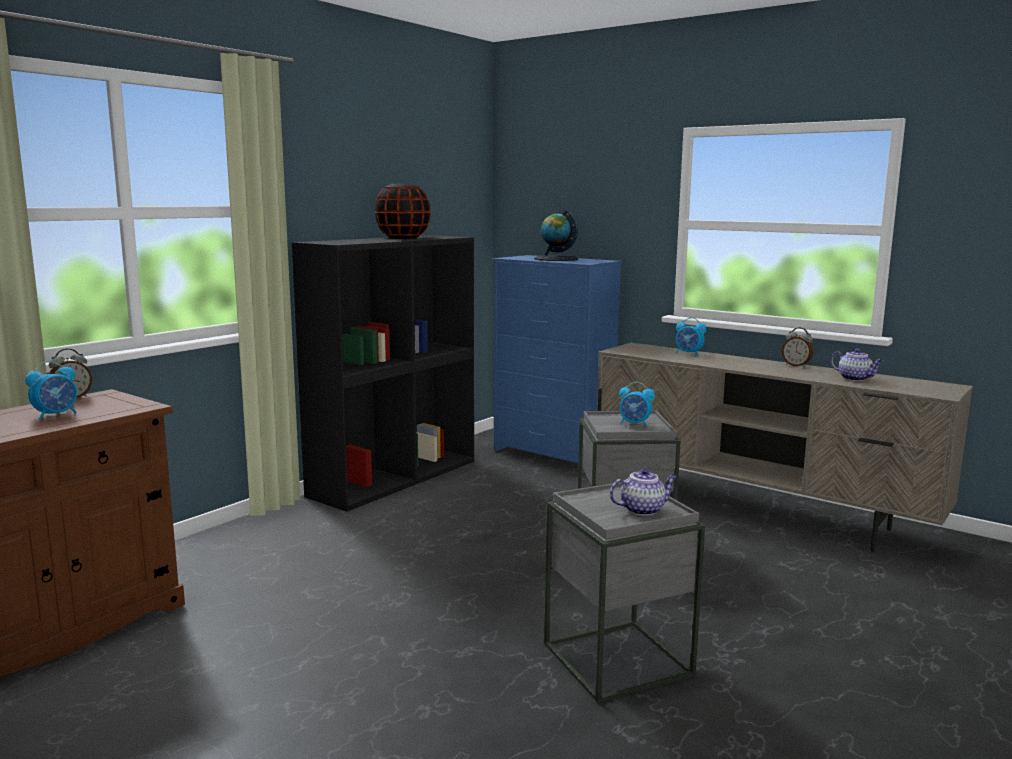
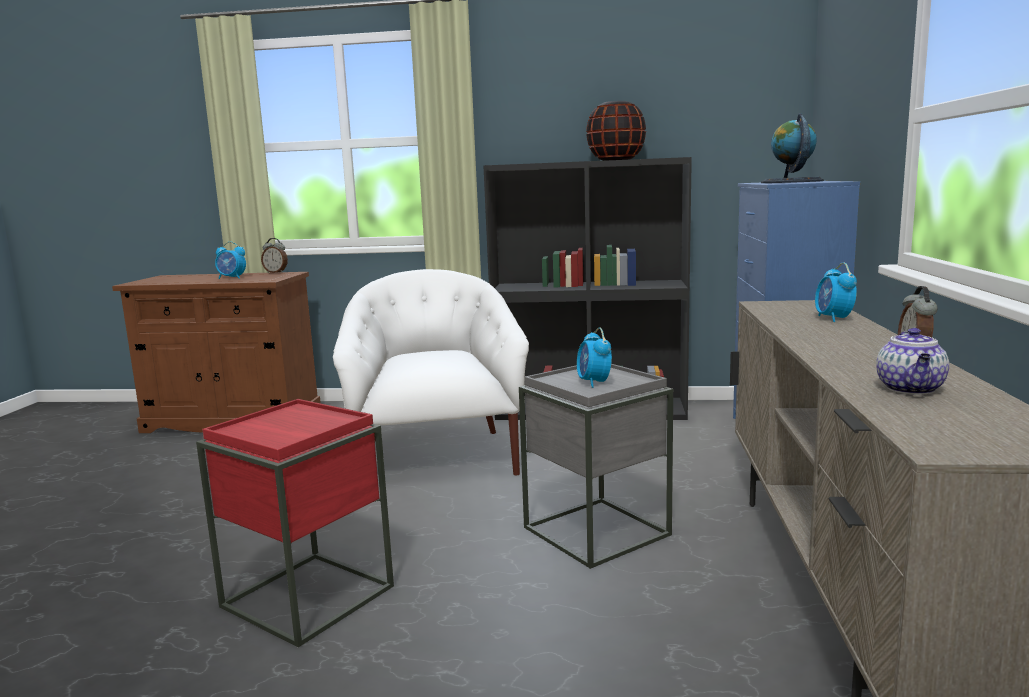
camera: 60 degrees right, 0 degrees up
grey side table [544,482,705,703] -> red side table [196,399,394,648]
teapot [610,468,677,516] -> none
none -> white armchair [333,269,529,476]

